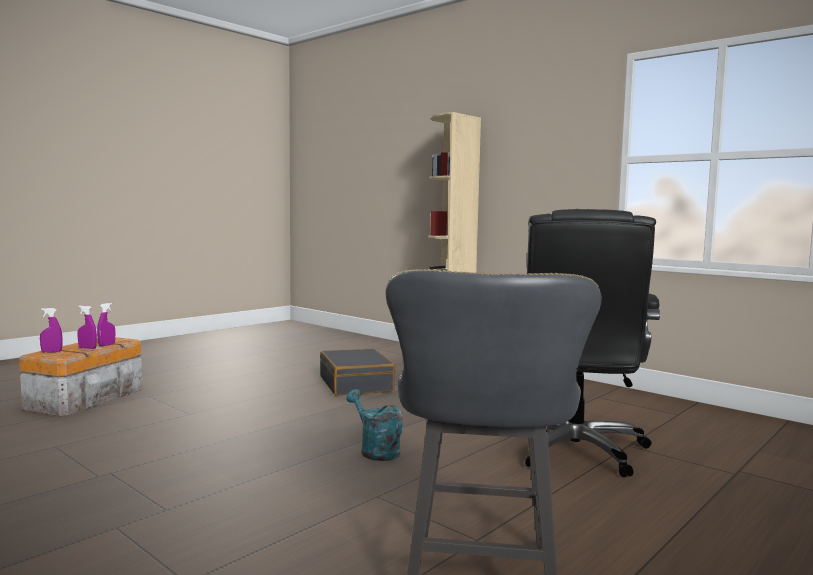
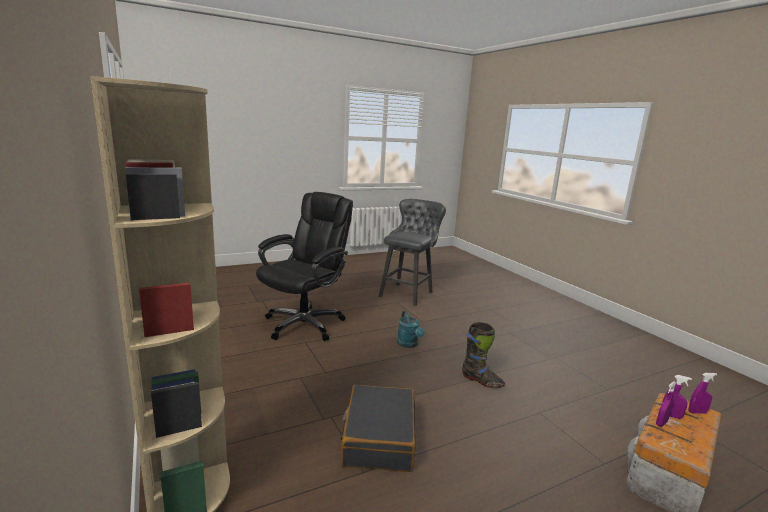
camera: 160 degrees left, 10 degrees up
none -> black boot [462,322,505,388]

